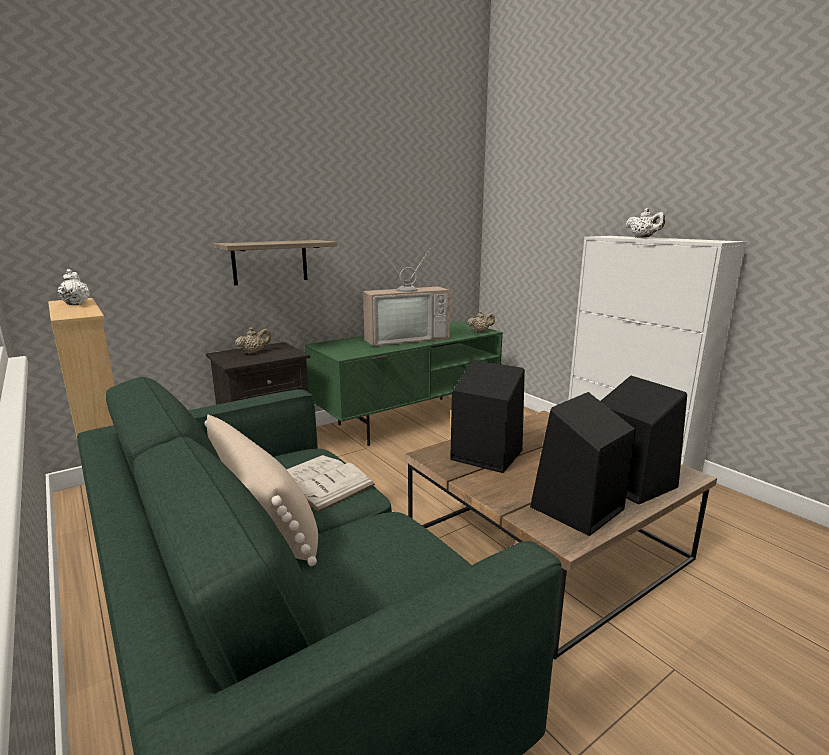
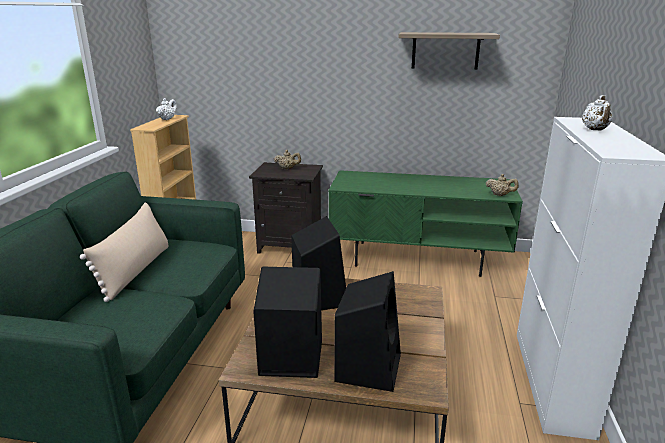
camera: 45 degrees right, 5 degrees up
shelf [214,240,337,285] -> shelf moved to [398,32,500,70]
white book [286,455,375,512] -> none
television [363,247,450,346] -> none

